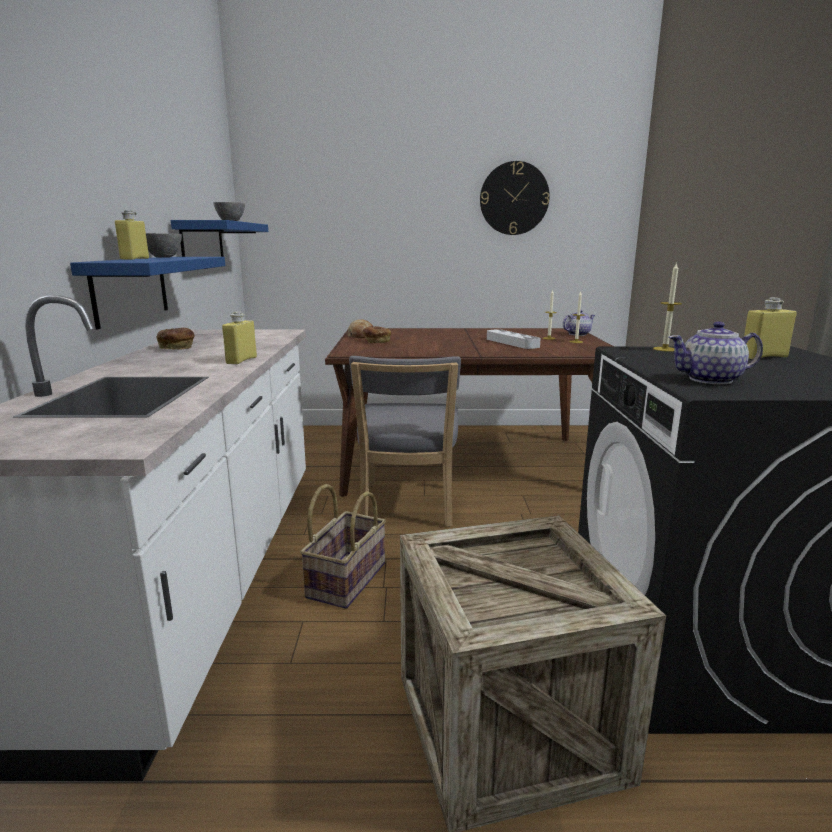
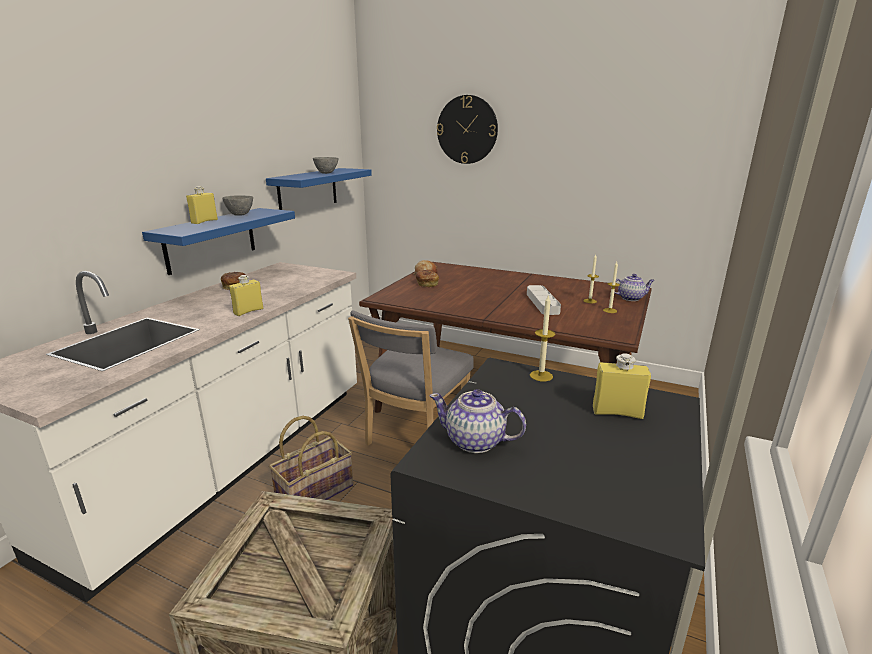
camera: 25 degrees right, 5 degrees up
wall clock [480,161,550,235] -> wall clock moved to [437,95,498,164]

